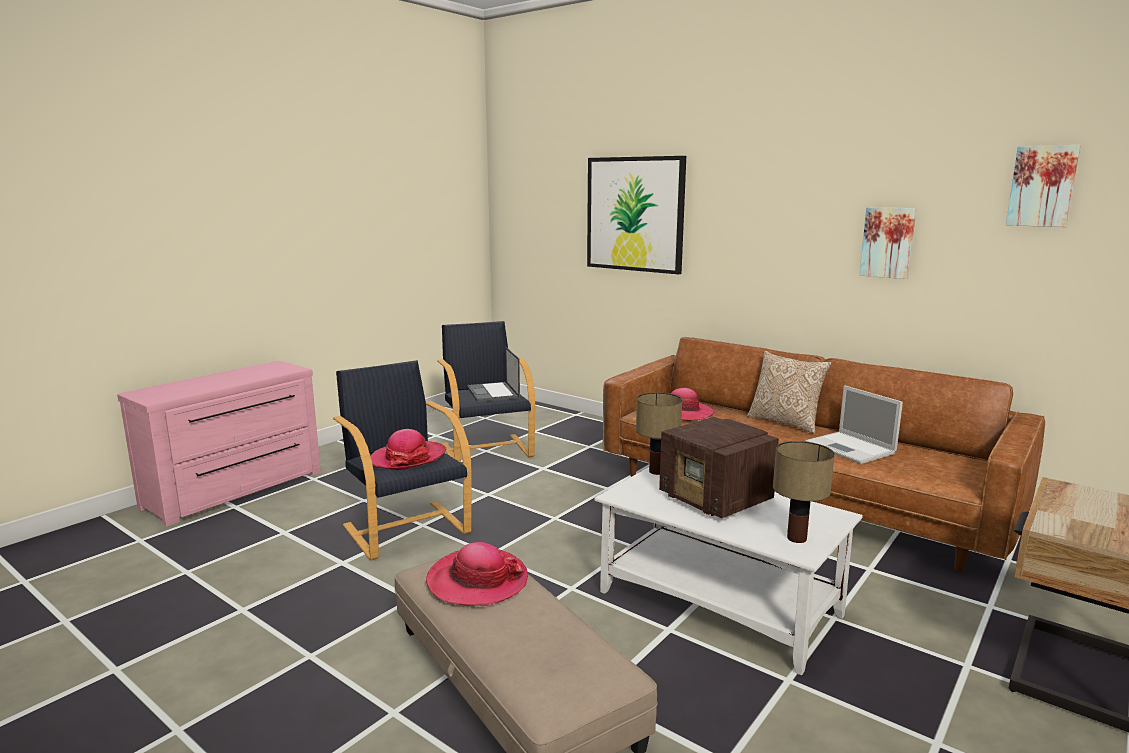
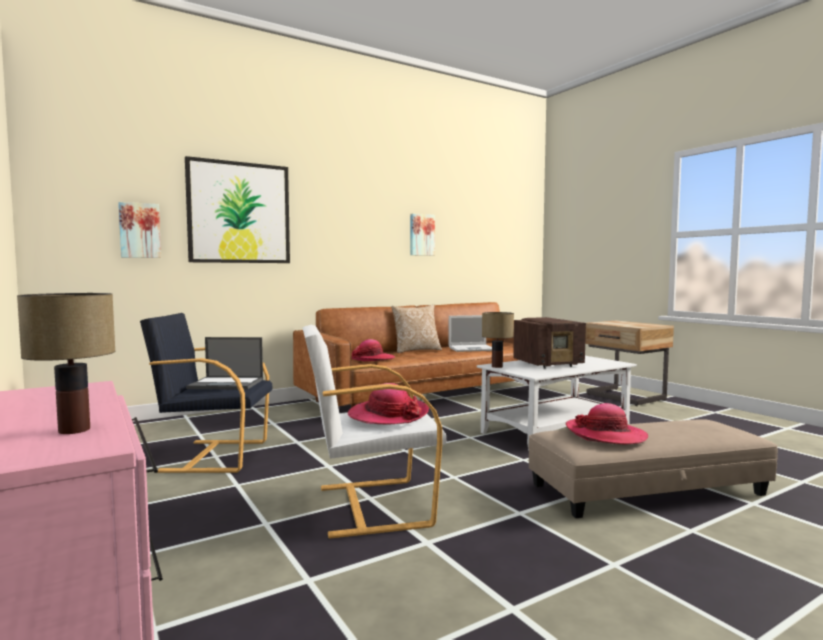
camera: 70 degrees left, 10 degrees down
black armchair [333,360,472,561] -> white armchair [303,325,446,539]
table lamp [773,441,835,543] -> table lamp moved to [17,293,115,434]
picture [1006,145,1081,227] -> picture moved to [118,202,161,258]

